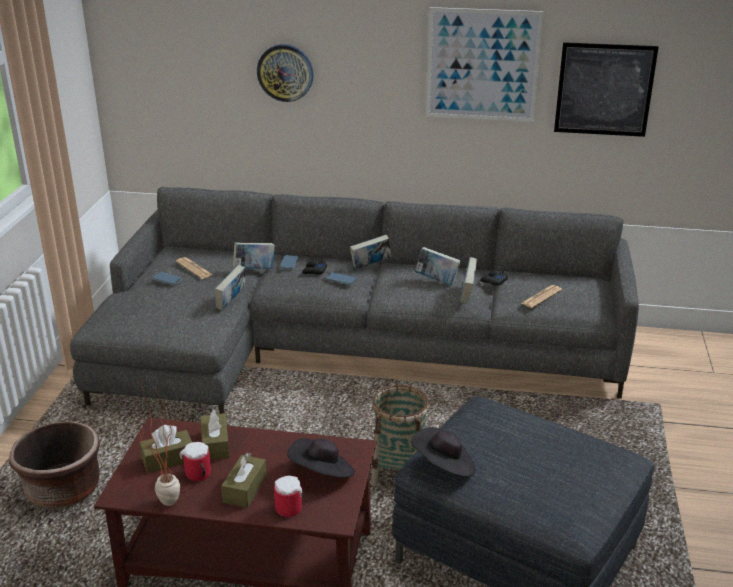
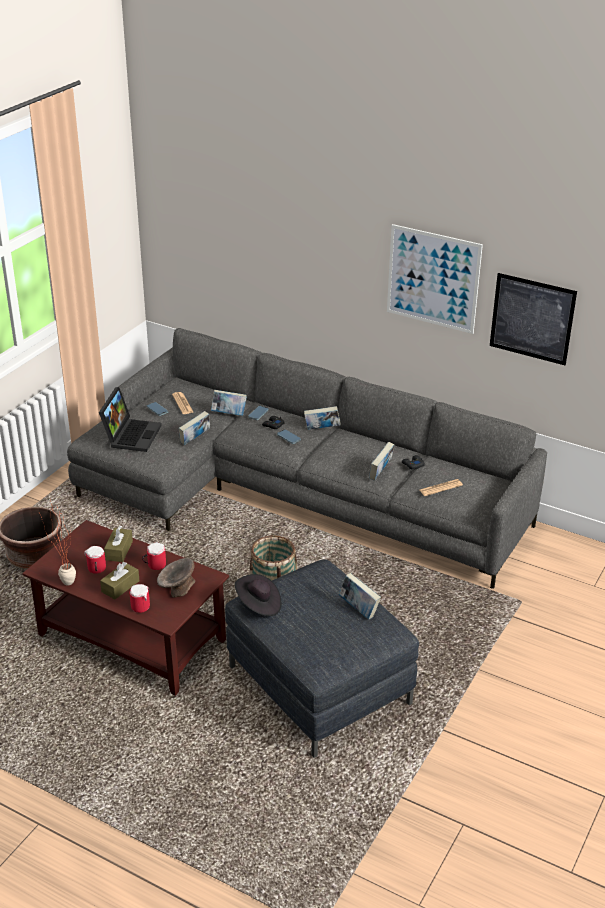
camera: 20 degrees right, 5 degrees up
brown tissue box [139,425,192,473] -> none
wall clock [257,44,313,102] -> none
black hat [287,438,355,478] -> grey bowl [157,558,195,598]
book [415,247,461,285] -> book moved to [339,573,381,619]
none -> laptop [99,387,162,452]
none -> mug [142,542,166,570]

